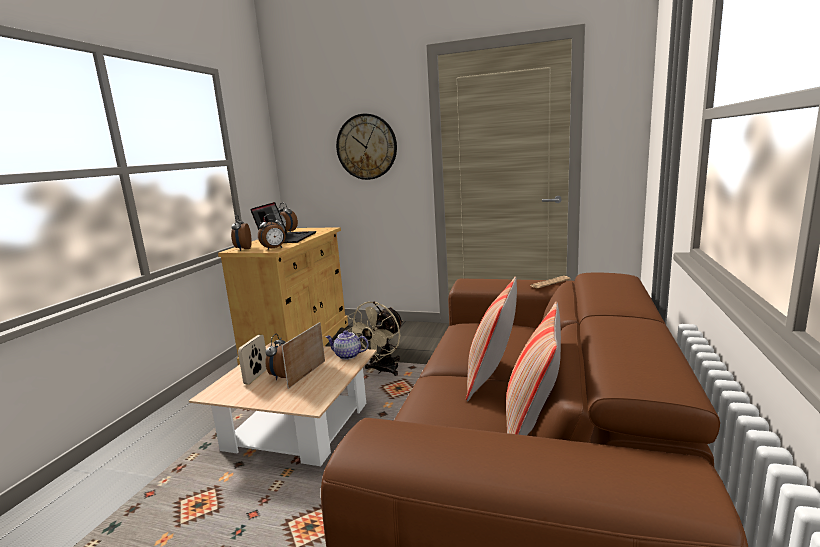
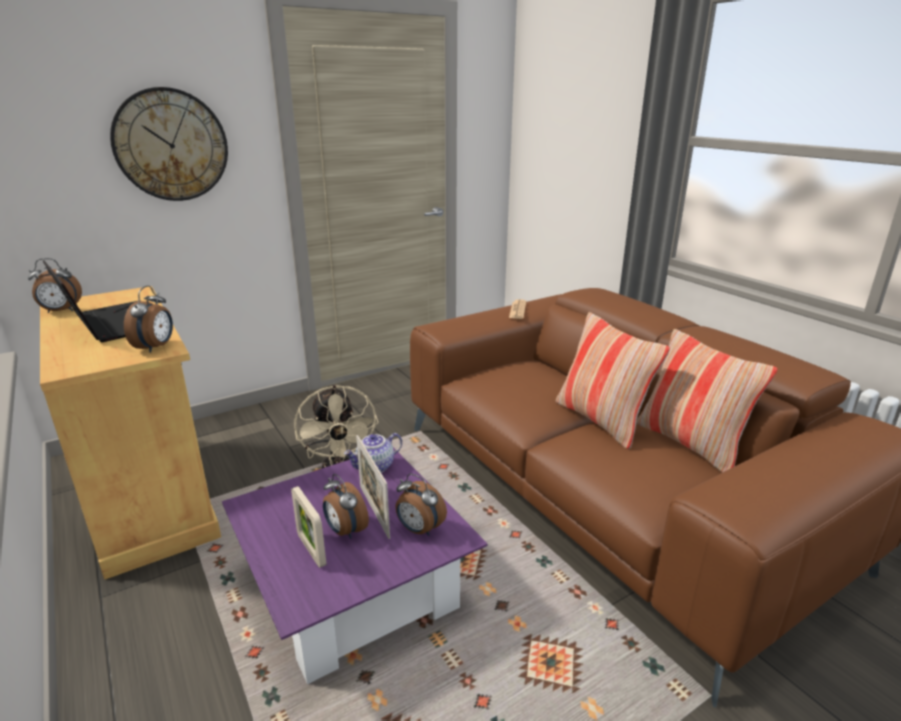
camera: 50 degrees left, 10 degrees up
beige coffee table [189,343,377,466] -> purple coffee table [222,447,488,684]
alarm clock [231,215,252,251] -> alarm clock moved to [395,474,447,536]

